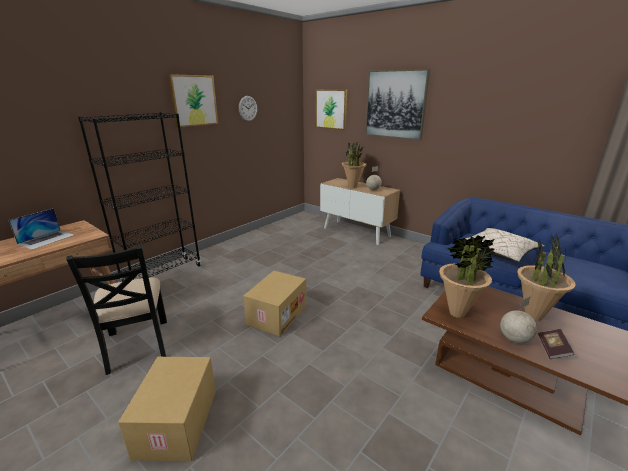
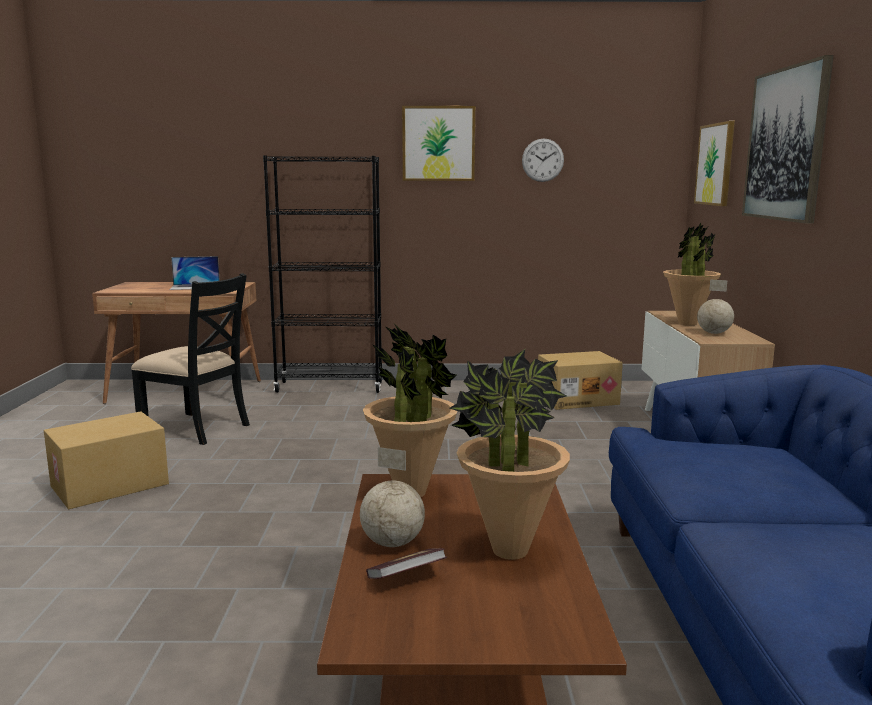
camera: 50 degrees right, 10 degrees down
black chair [66,245,167,375] -> black chair turned 90 degrees counterclockwise [131,273,250,445]
cardboard box [243,271,306,336] -> cardboard box moved to [538,351,623,410]
beige pillow [465,228,544,262] -> none

